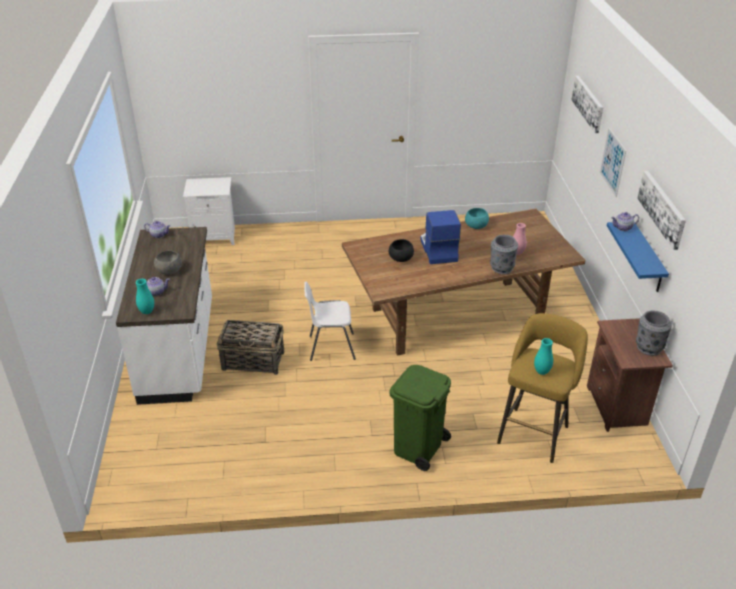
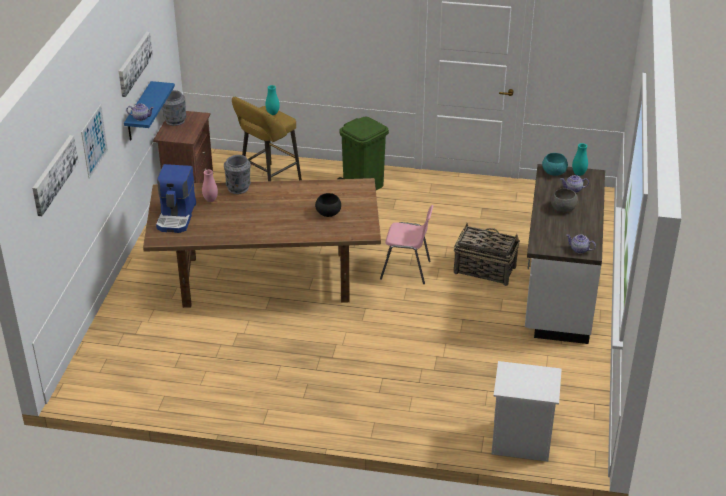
camera: 165 degrees left, 0 degrees up
white chair [304,282,356,361] -> pink chair [380,205,434,284]
coffee machine [420,210,461,264] -> coffee machine moved to [156,164,196,233]
turquoise bowl [465,208,489,229] -> turquoise bowl moved to [542,153,568,176]

